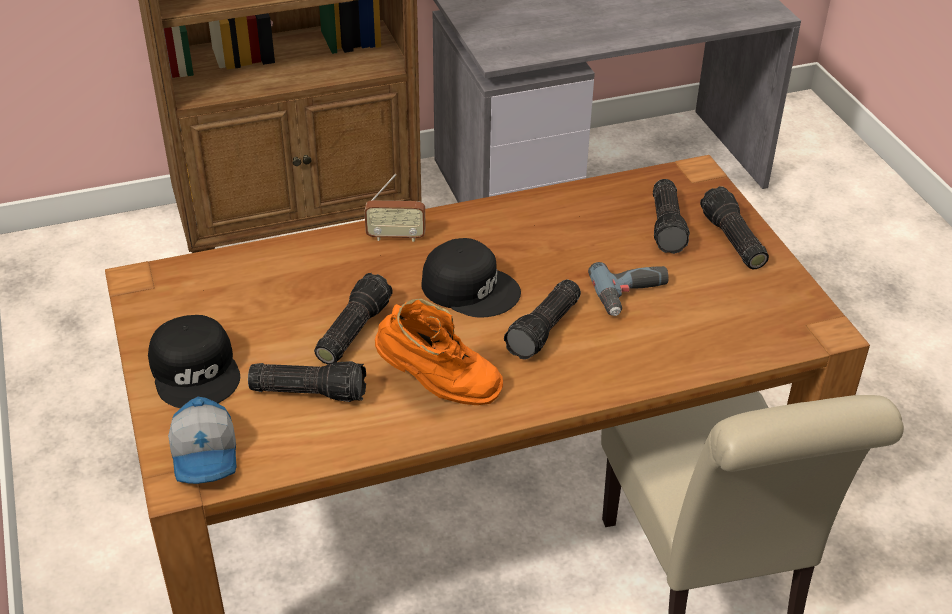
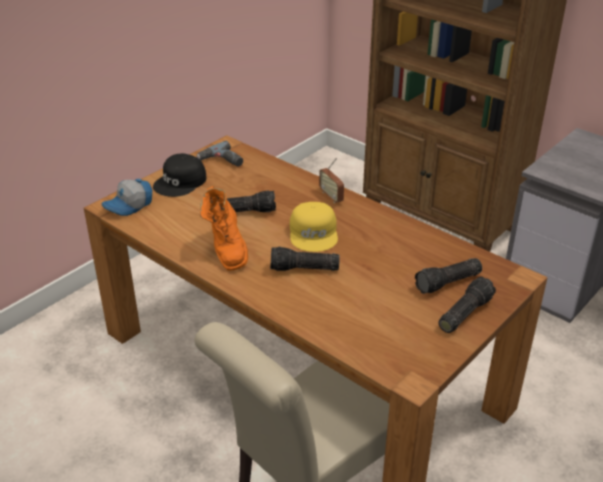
camera: 60 degrees right, 5 degrees down
flashlight [248,361,366,402] -> none
black cap [422,238,521,318] -> yellow cap [290,202,338,252]
power drill [588,262,669,316] -> power drill moved to [197,141,243,167]

